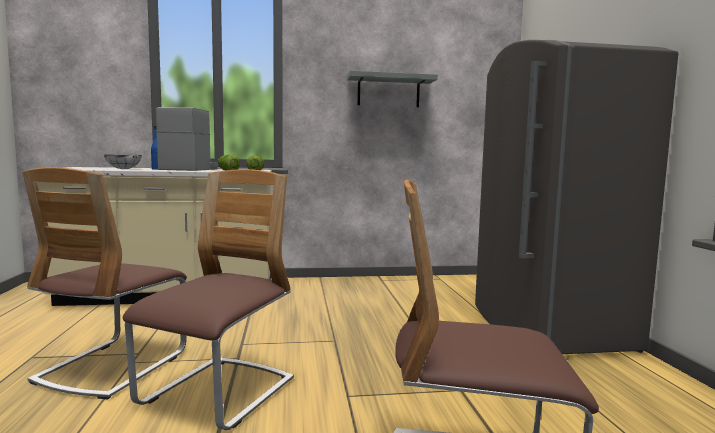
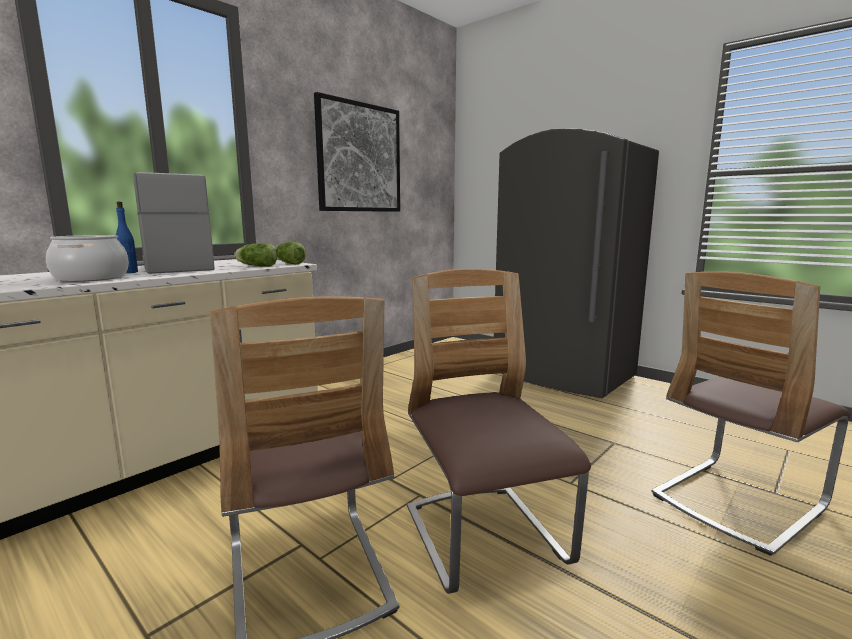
camera: 40 degrees left, 5 degrees up
white bowl [104,155,142,169] -> cooking pot [46,235,129,282]
grey shelf [347,71,438,107] -> picture [314,92,400,212]

